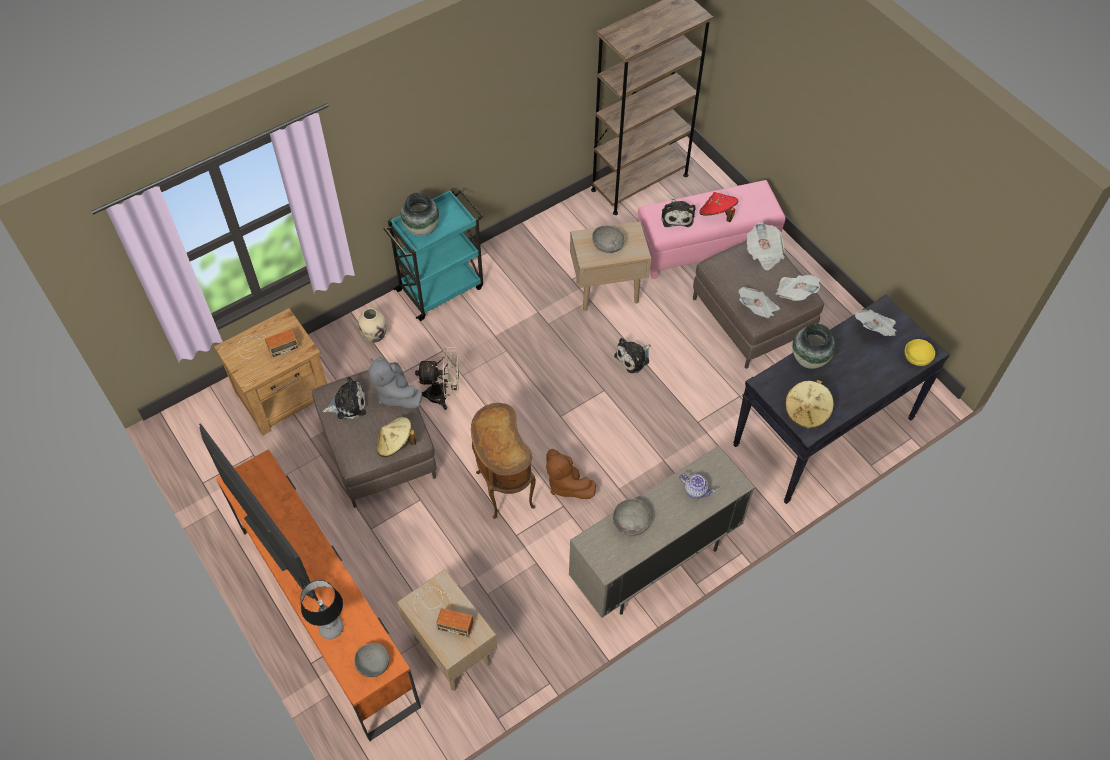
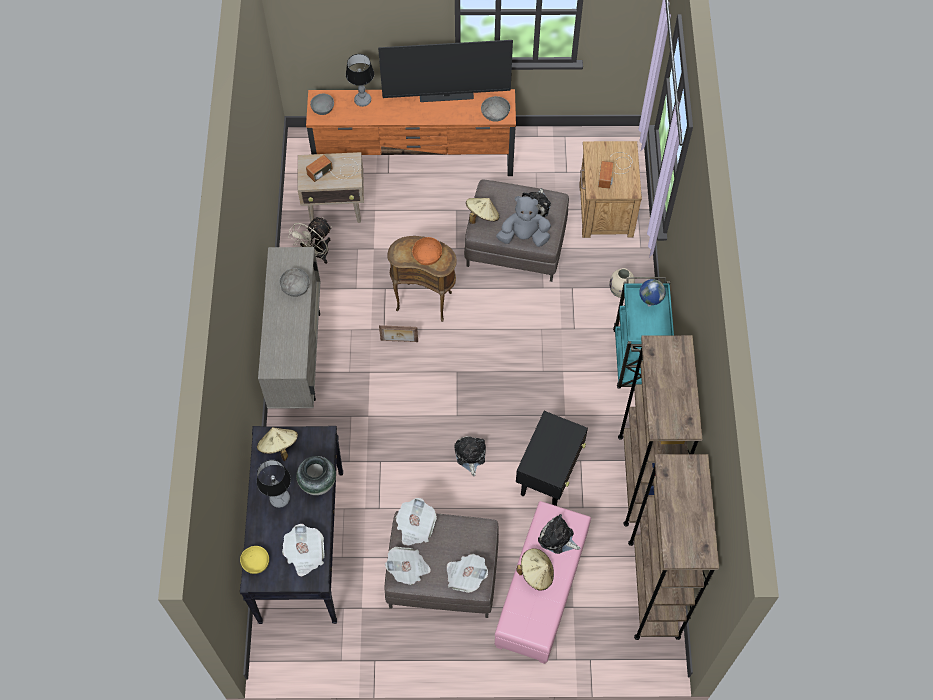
camera: 125 degrees right, 5 degrees up
vase [400,192,440,236] -> globe [639,279,666,307]
beige fan [415,347,459,410] -> beige fan moved to [288,217,332,264]
brown plush toy [546,449,596,499] -> picture frame [379,325,418,342]
beige side table [570,222,651,311] -> black side table [516,411,588,506]
grey bowl [592,226,625,253] -> grey bowl moved to [481,96,510,122]
teapot [679,474,715,499] -> none
red hat [699,192,738,222] -> beige hat [516,549,554,591]
none -> table lamp [257,460,291,508]
none -> orange bowl [412,237,442,265]
none -> brown bookcase [618,335,702,526]

